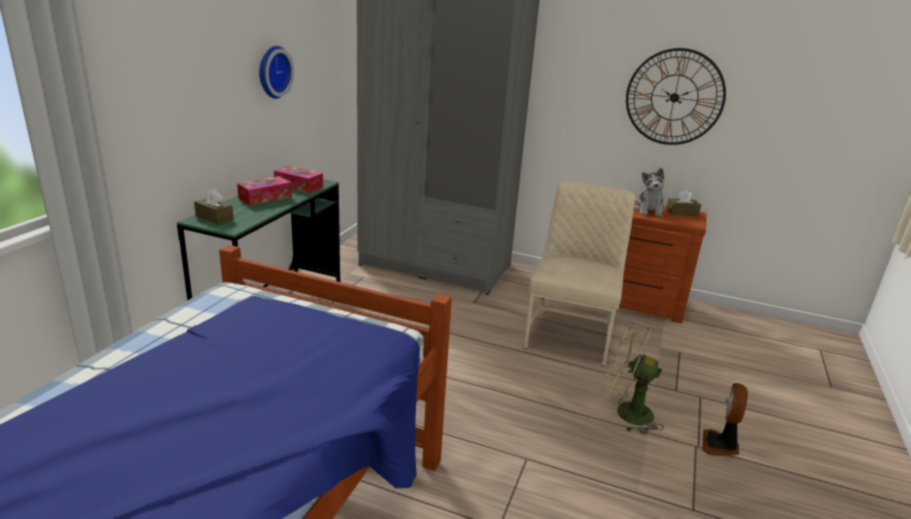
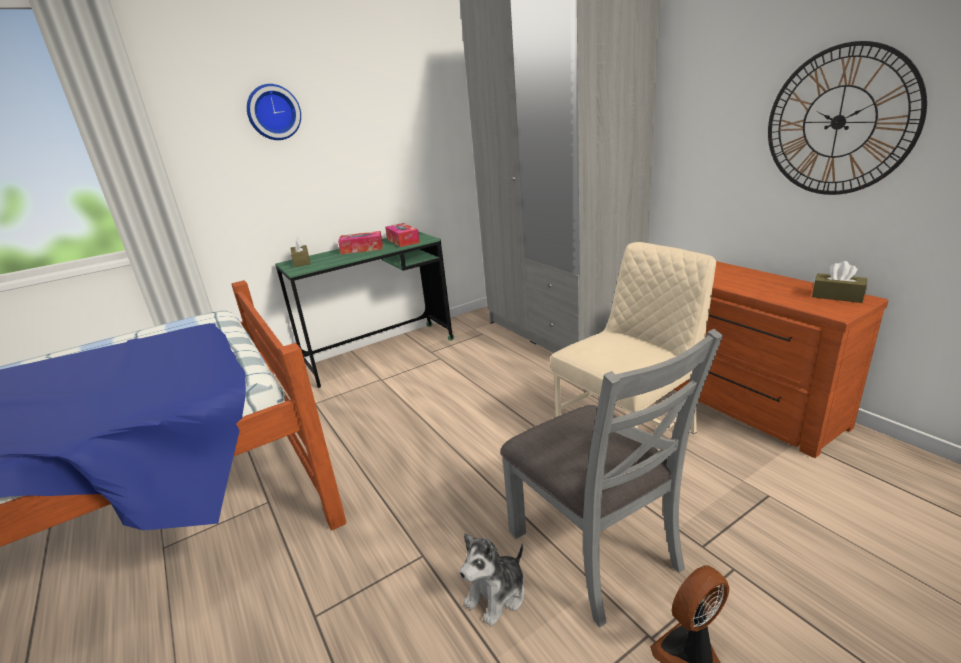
camera: 40 degrees right, 0 degrees up
wall clock [259,46,294,99] -> wall clock moved to [247,84,301,140]
green fan [603,321,664,435] -> grey chair [500,329,723,627]
plush toy [634,168,664,217] -> plush toy moved to [460,533,525,627]

